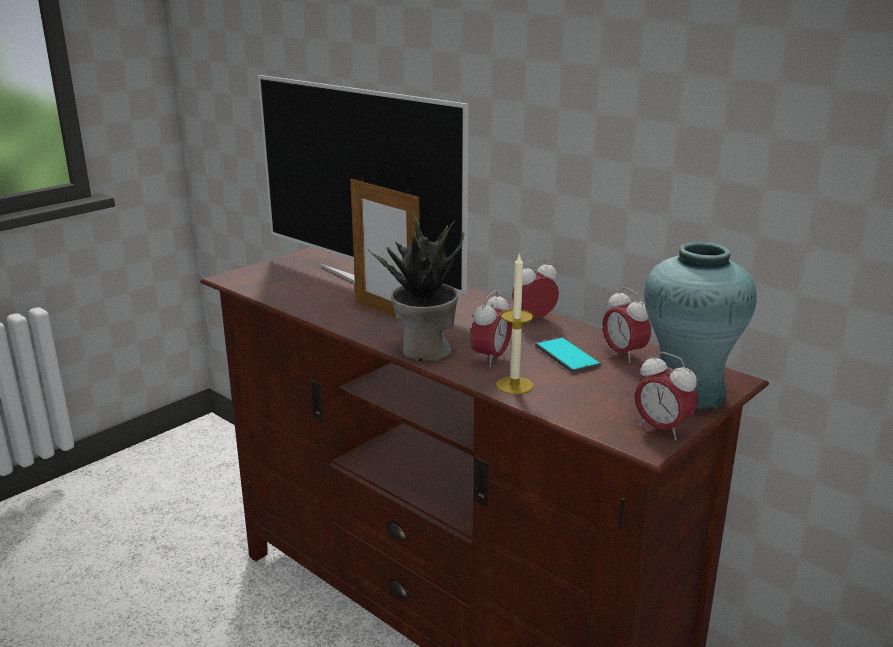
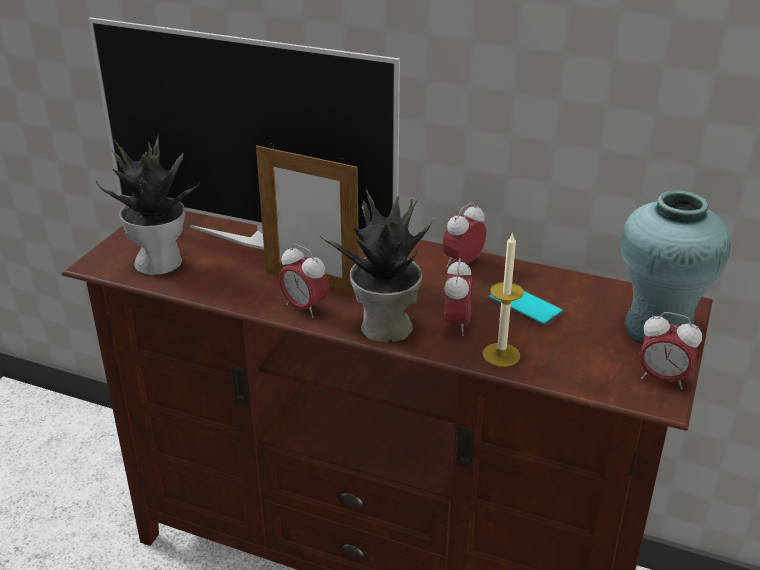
camera: 20 degrees left, 10 degrees up
alarm clock [602,287,651,363] -> alarm clock moved to [279,244,329,318]
none -> potted plant [96,135,199,275]

